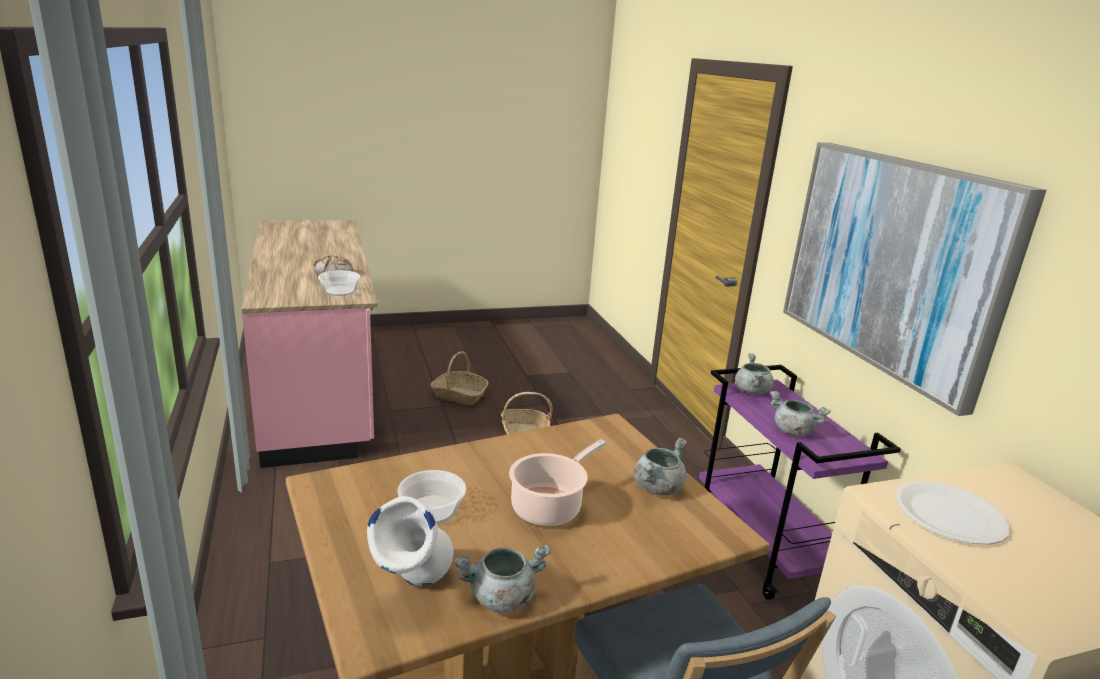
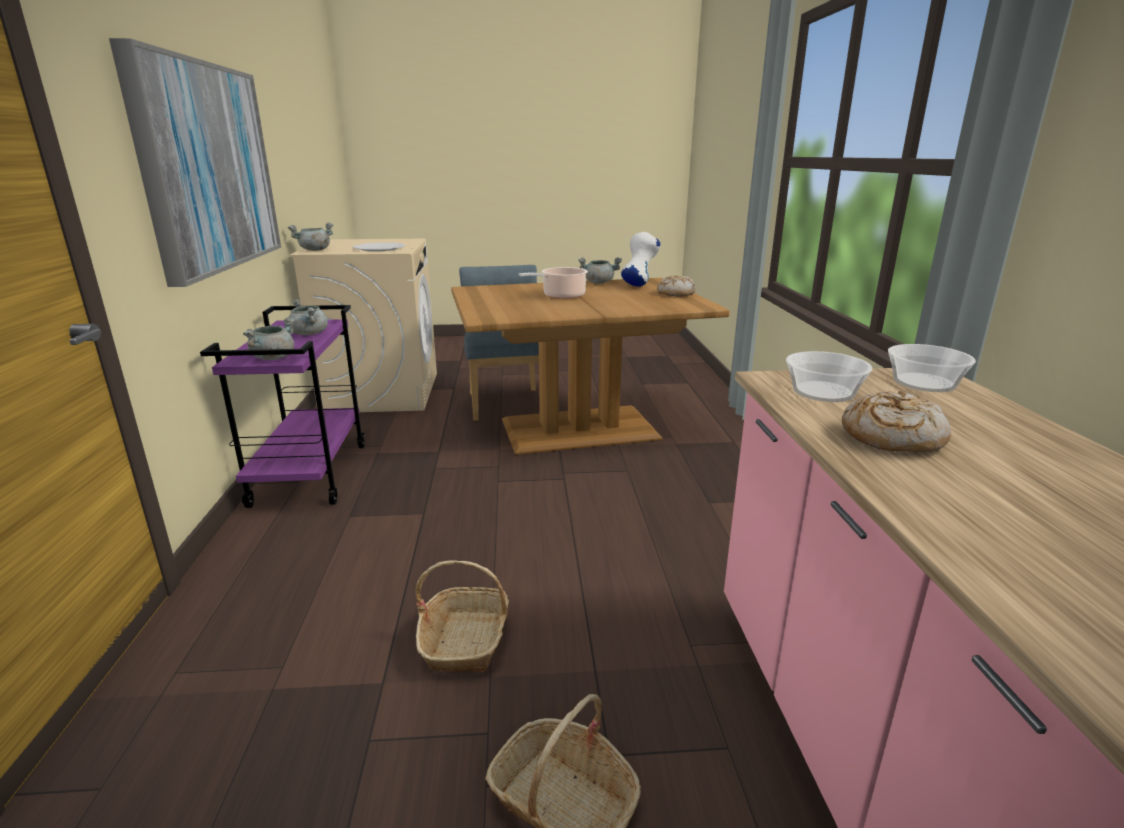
camera: 165 degrees left, 0 degrees up
bowl [397,470,466,525] -> bowl moved to [888,344,976,392]
grey cooking pot [634,437,687,496] -> grey cooking pot moved to [288,222,333,251]
none -> bread [657,275,695,297]

